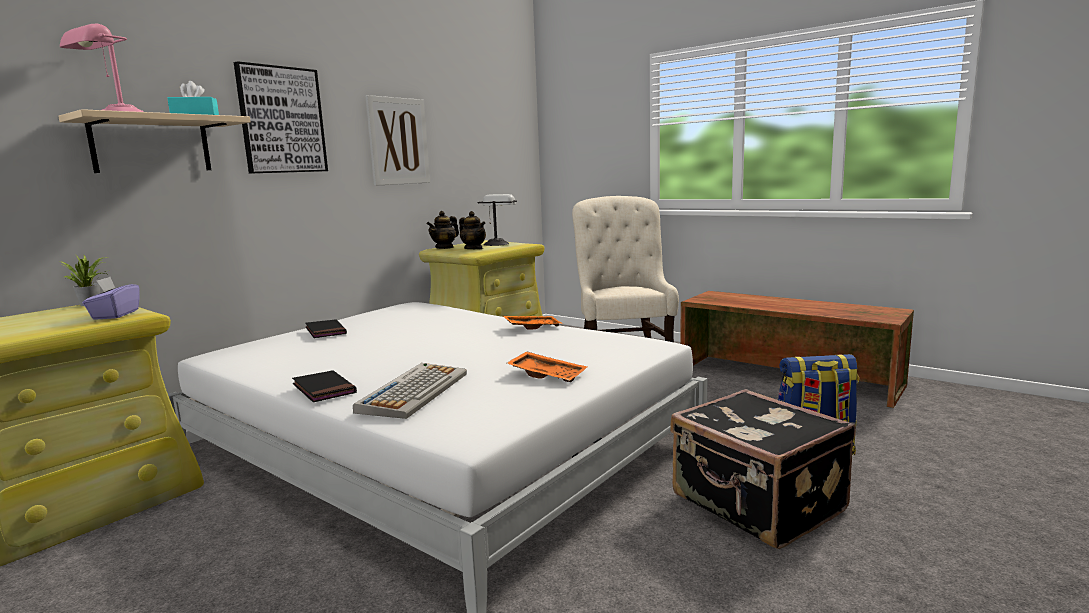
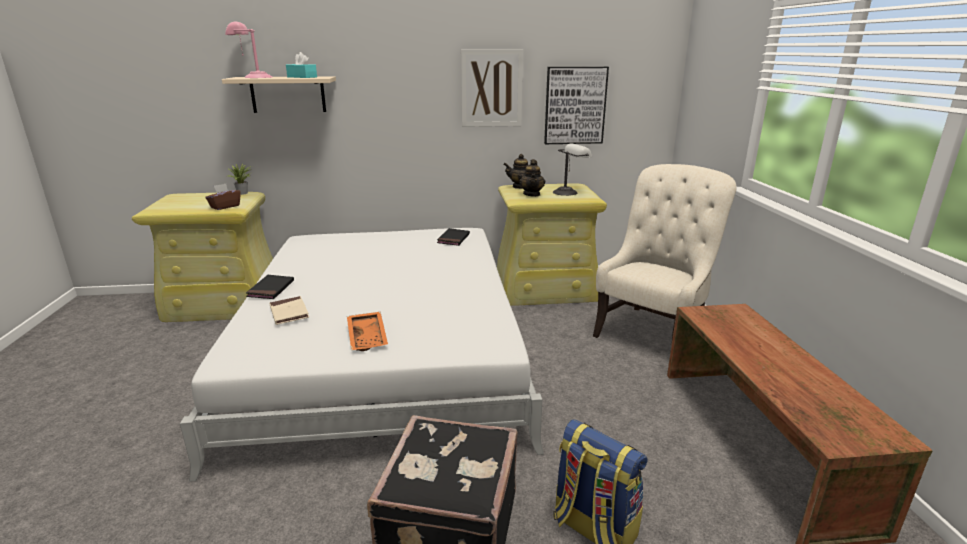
camera: 45 degrees right, 10 degrees up
purple tissue box [82,277,139,320] -> brown tissue box [206,184,241,210]
picture [234,61,328,174] -> picture moved to [544,67,609,144]
black book [305,319,347,338] -> black book moved to [437,228,470,246]
keyboard [353,363,467,419] -> beige book [269,296,309,325]
orange tray [503,316,563,330] -> none

